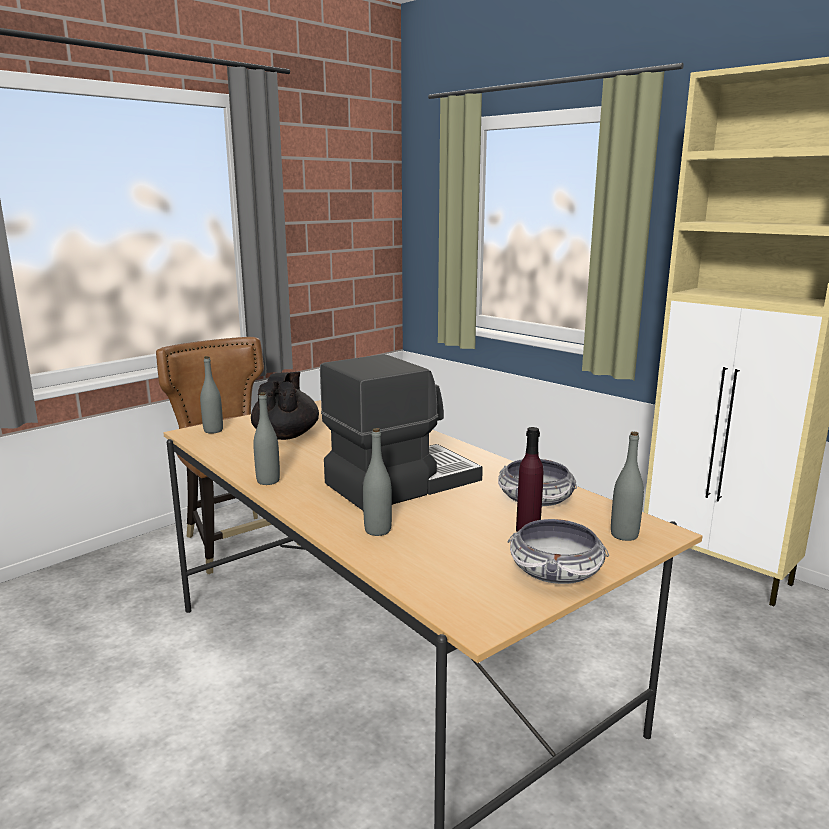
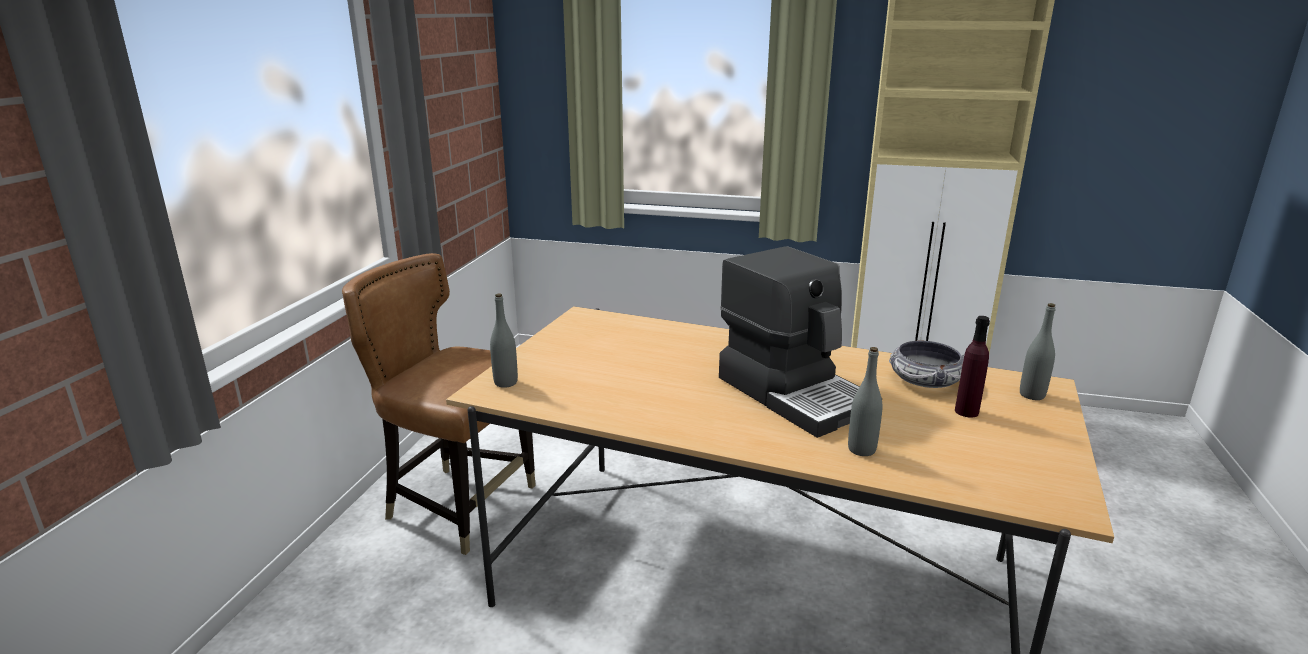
camera: 30 degrees left, 5 degrees up
black teapot [251,372,319,440] -> none
grey bottle [253,392,280,485] -> none
coffee machine [320,354,483,511] -> coffee machine turned 120 degrees clockwise [719,246,859,438]
bowl [508,519,609,584] -> none

